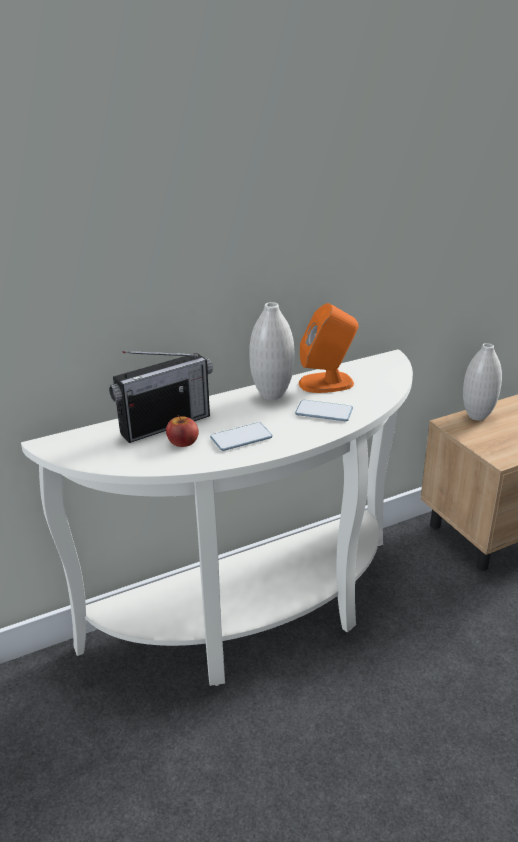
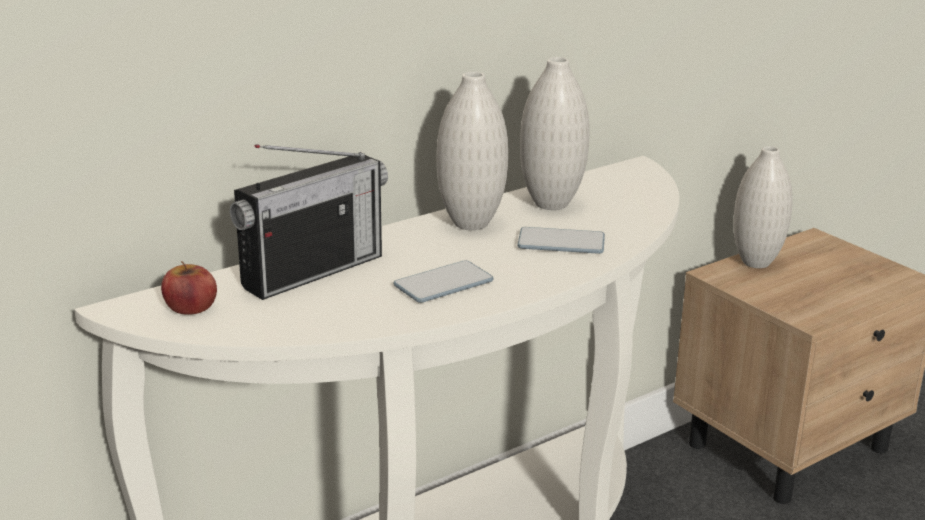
camera: 10 degrees left, 5 degrees down
apple [166,416,199,447] -> apple moved to [161,261,217,315]
orange speaker [299,303,358,393] -> white vase [520,57,589,210]

